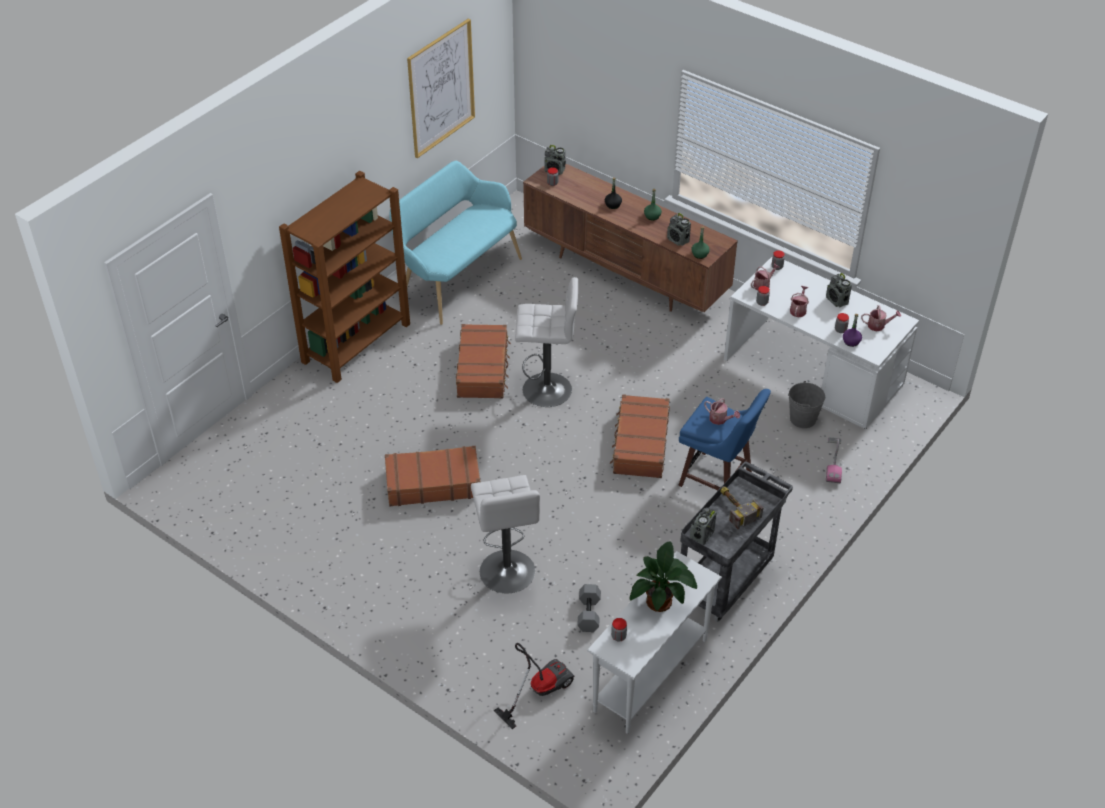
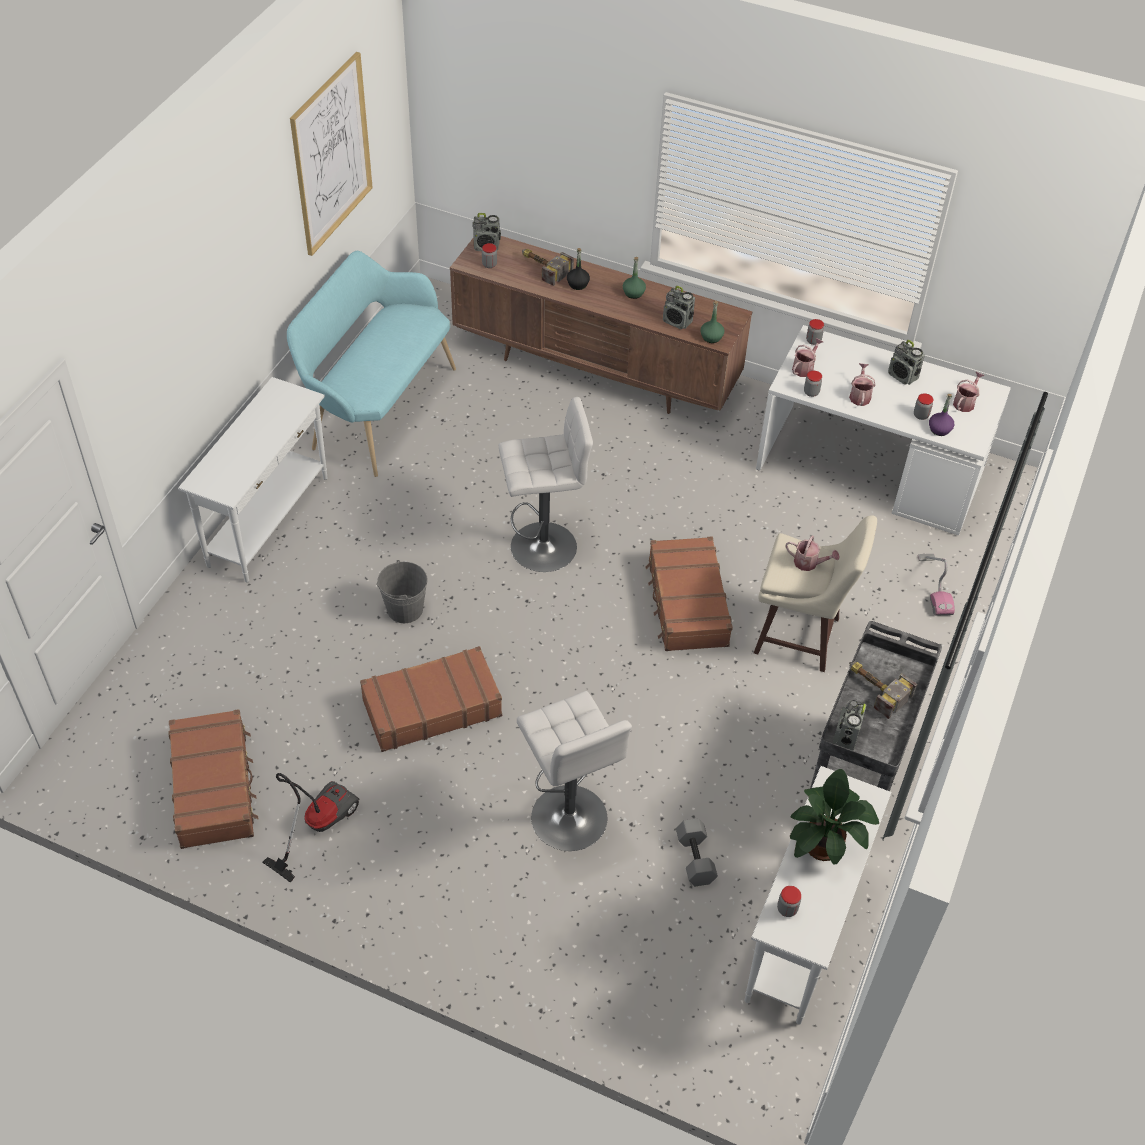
camera: 15 degrees left, 5 degrees up
brown bookcase [279,171,410,383] -> white console table [178,377,327,583]
brown suitcase [456,324,511,399] -> brown suitcase moved to [169,709,258,849]
vacuum cleaner [494,643,575,730] -> vacuum cleaner moved to [262,773,360,883]
blue stool [679,389,771,490] -> beige stool [754,515,877,672]
grey bucket [788,381,825,428] -> grey bucket moved to [376,560,428,623]
watering can [861,305,901,331] -> watering can turned 45 degrees counterclockwise [953,372,985,412]
none -> hammer [522,249,574,286]

